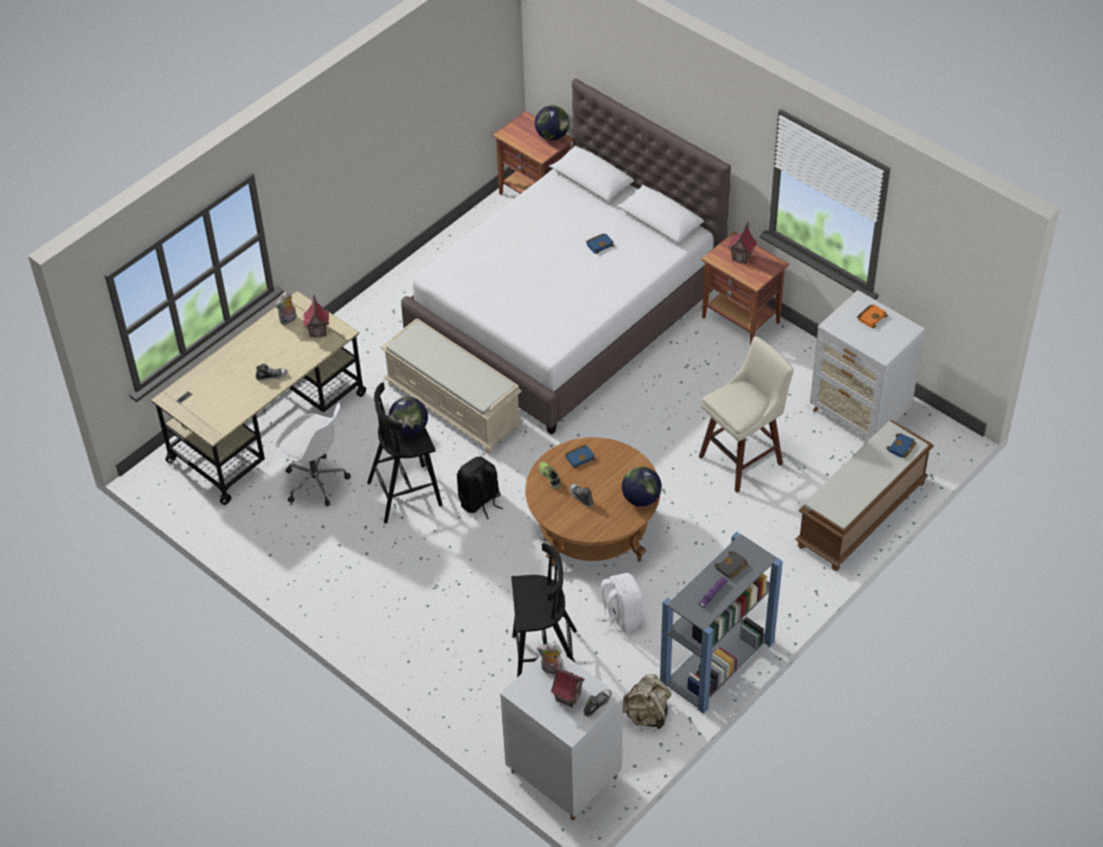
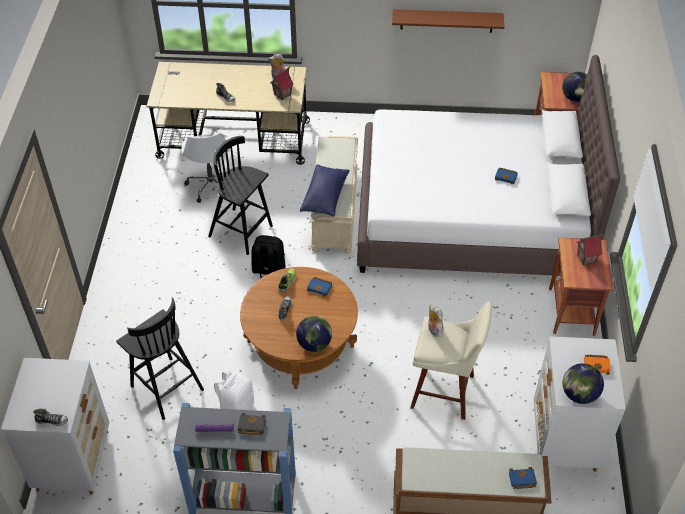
camera: 50 degrees right, 0 degrees up
globe [389,397,428,436] -> globe moved to [563,363,604,404]
plush toy [537,643,564,677] -> plush toy moved to [428,304,444,337]
toy house [550,666,585,708] -> none
beige backpack [623,674,671,729] -> none
none -> blue pillow [300,164,350,217]
none -> brown shelf [392,9,504,33]

